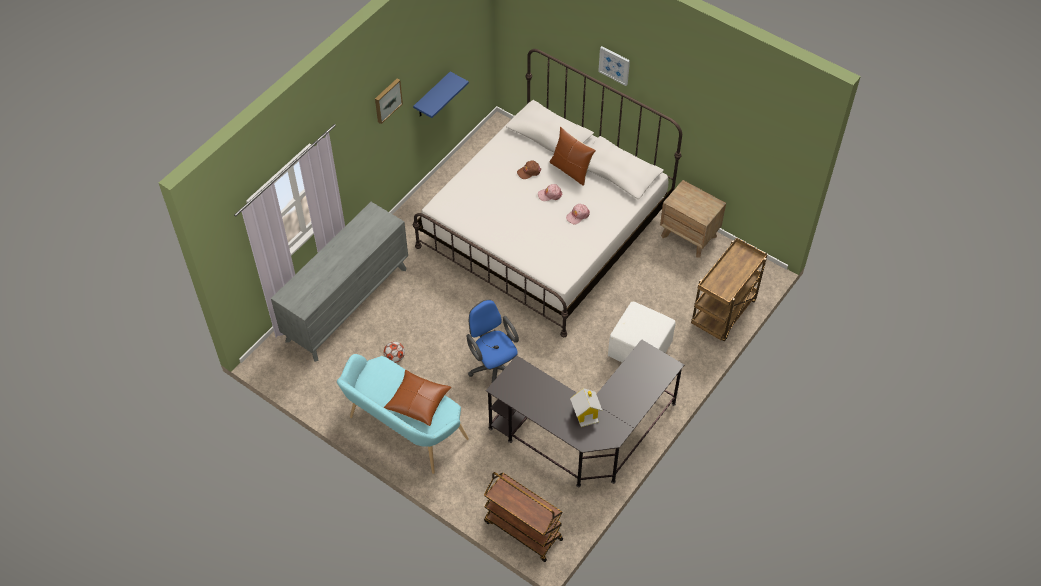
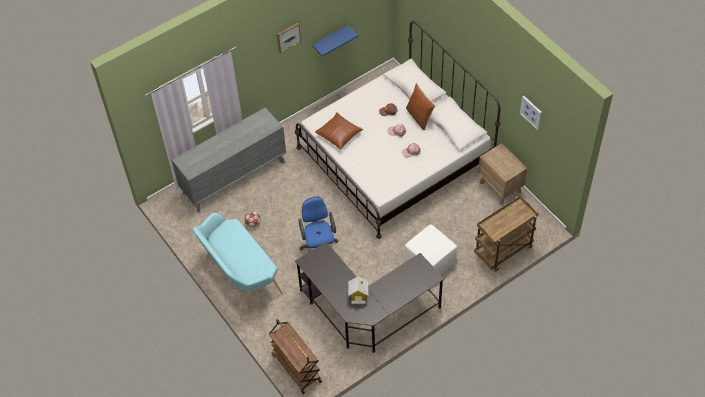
camera: 20 degrees right, 0 degrees up
brown pillow [384,370,451,426] -> brown pillow moved to [315,112,363,150]
picture [598,46,630,86] -> picture moved to [520,96,542,130]

